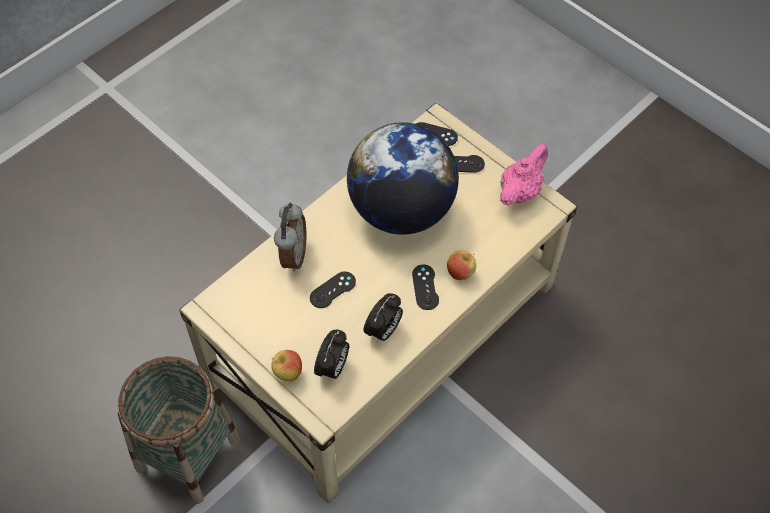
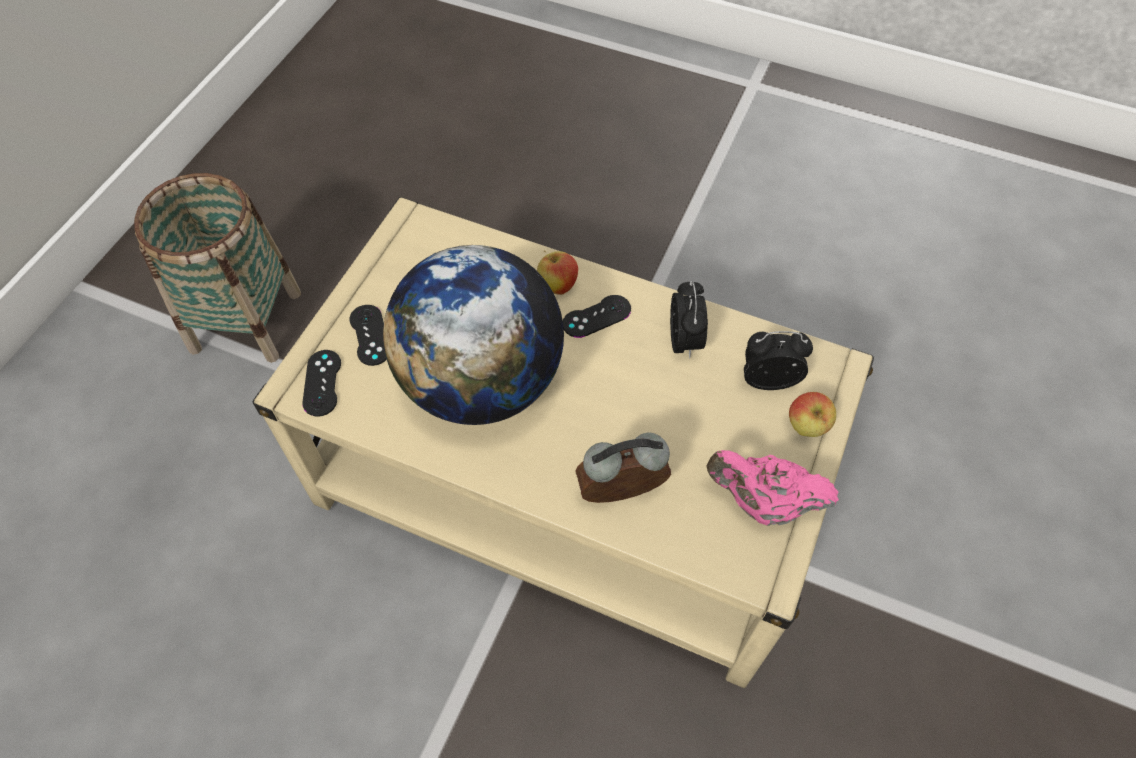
camera: 110 degrees left, 0 degrees up
basket [118,356,241,504] -> basket moved to [134,173,301,363]
black game controller [310,272,356,308] -> none
alarm clock [364,293,403,342] -> alarm clock turned 75 degrees clockwise [670,281,708,358]
pink teapot [500,144,548,206] -> pink teapot moved to [707,450,839,526]

